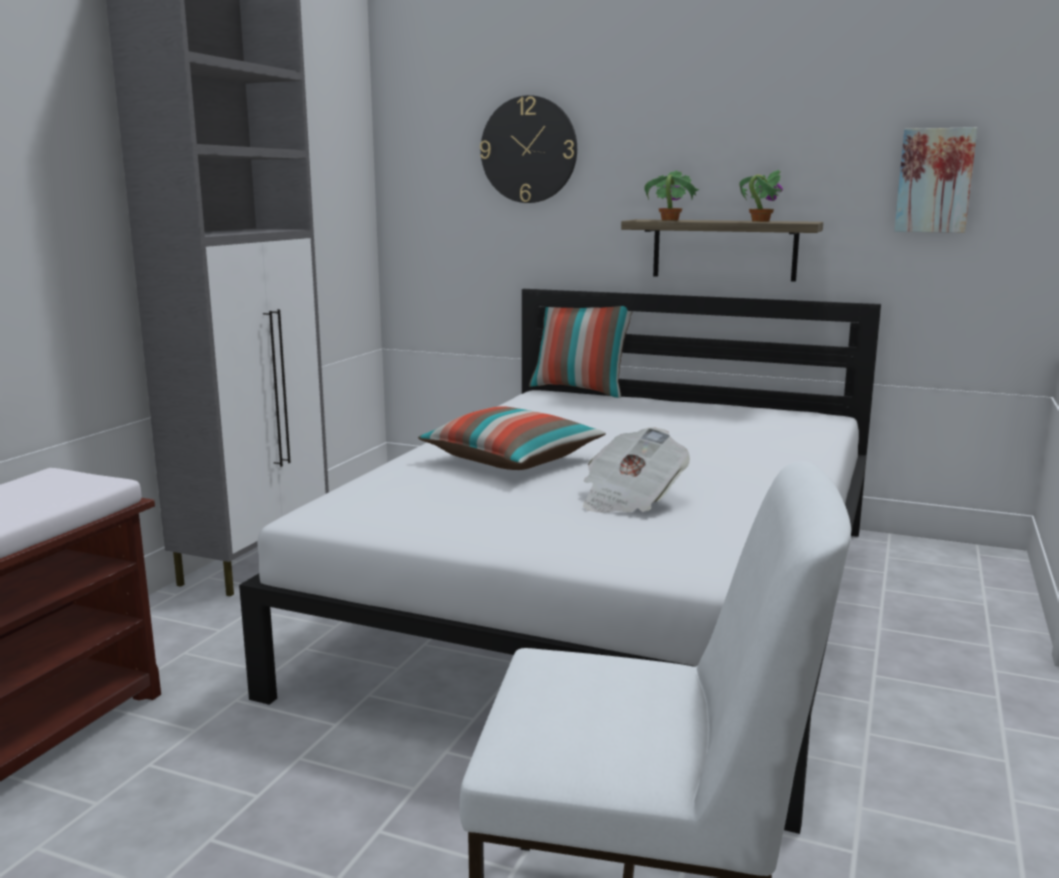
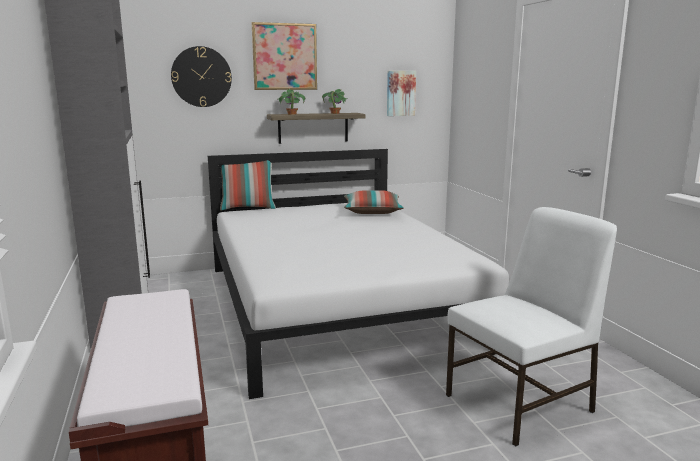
camera: 40 degrees left, 0 degrees up
pillow [418,406,606,470] -> pillow moved to [344,190,404,214]
newspaper [583,427,690,513] -> none
none -> picture [252,22,317,90]

